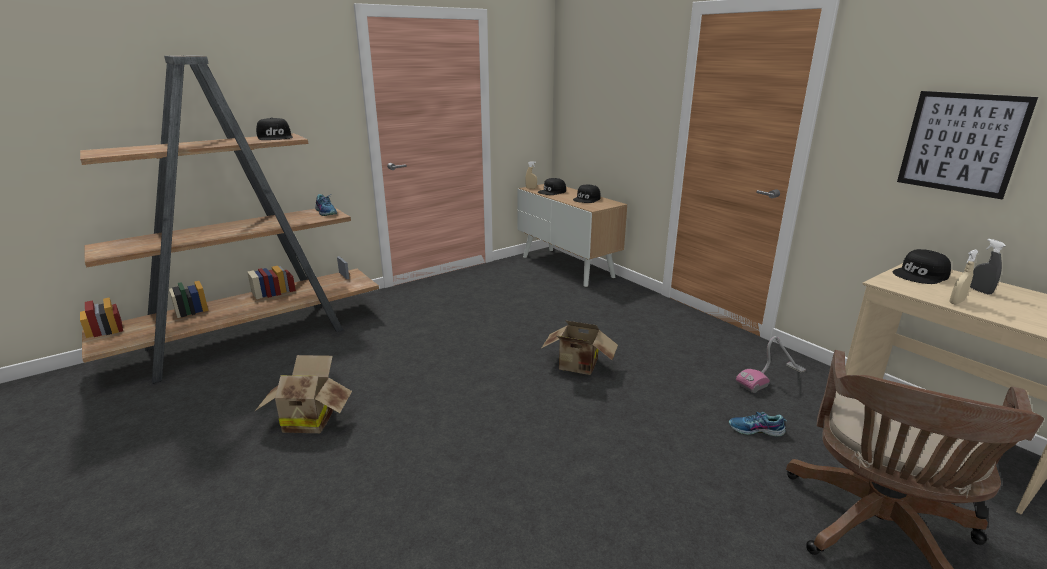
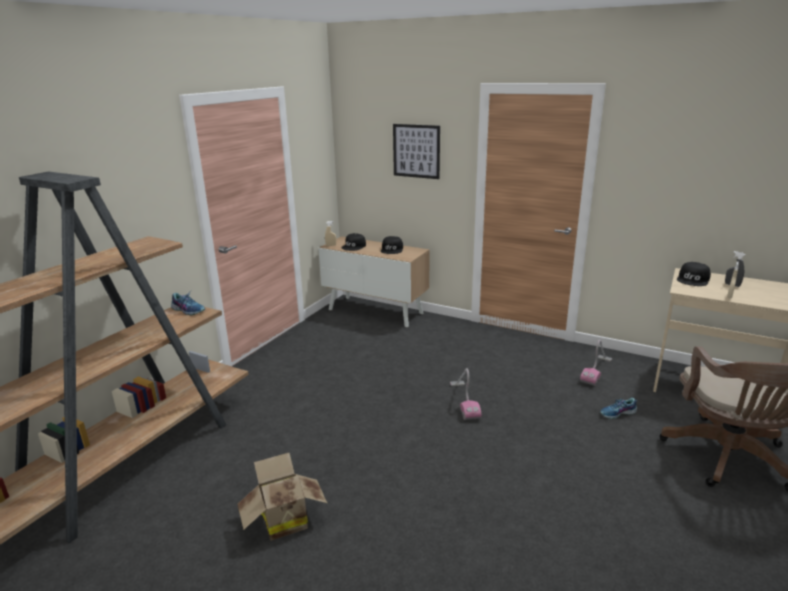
camera: 25 degrees left, 0 degrees up
black cap [256,117,293,140] -> none
cardboard box [542,320,618,375] -> vacuum cleaner [450,368,482,420]
picture [897,91,1038,199] -> picture moved to [393,124,440,179]

